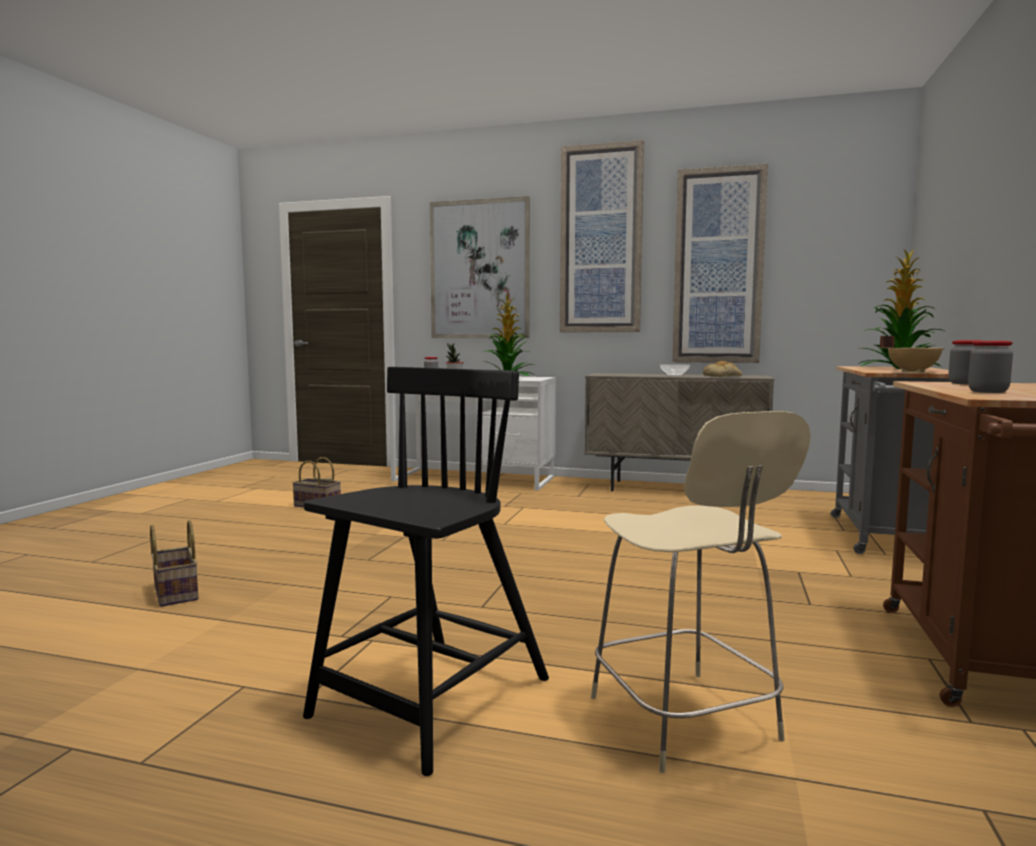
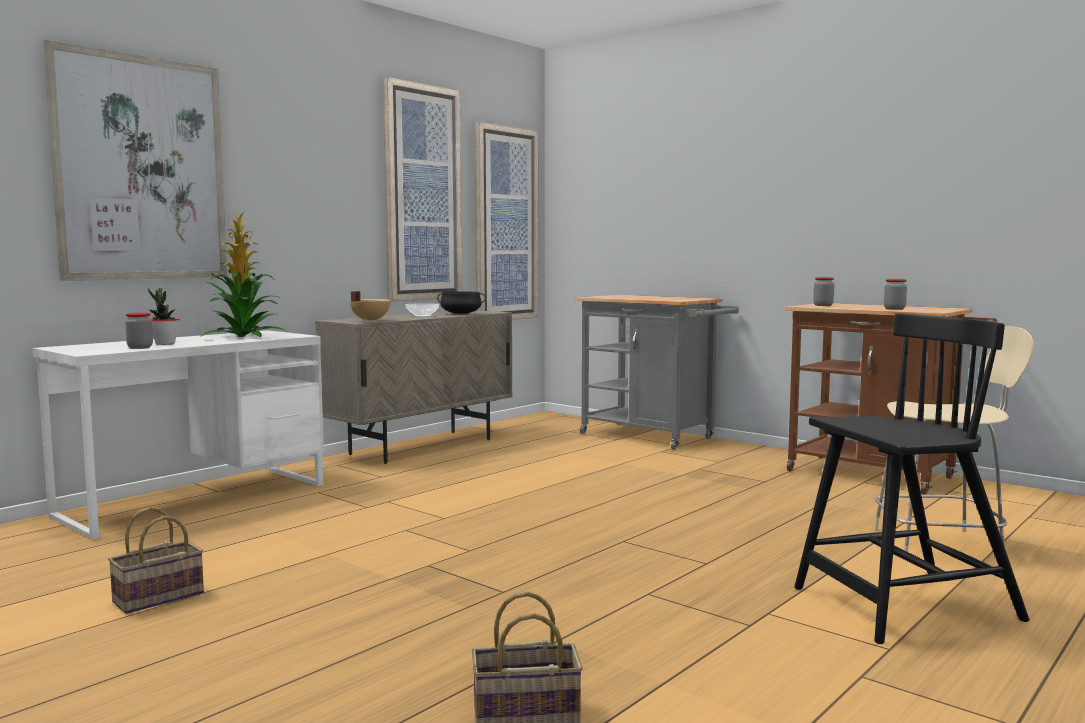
camera: 65 degrees left, 0 degrees up
black chair [303,367,549,776] -> black chair turned 105 degrees clockwise [794,313,1030,644]
picture [560,140,644,332] -> picture moved to [474,122,538,320]
bread [703,361,742,377] -> black cooking pot [437,291,486,314]
potted plant [858,250,945,369] -> none
beige cooking pot [880,336,944,373] -> beige cooking pot moved to [350,291,391,322]

